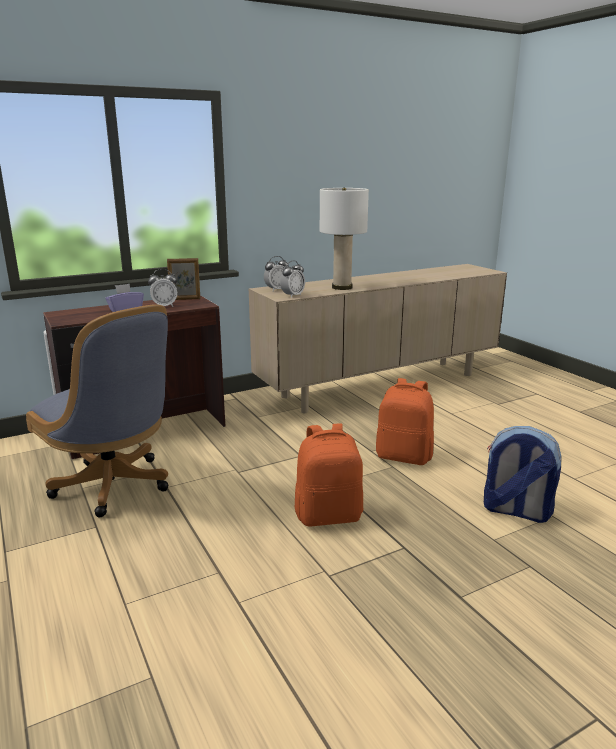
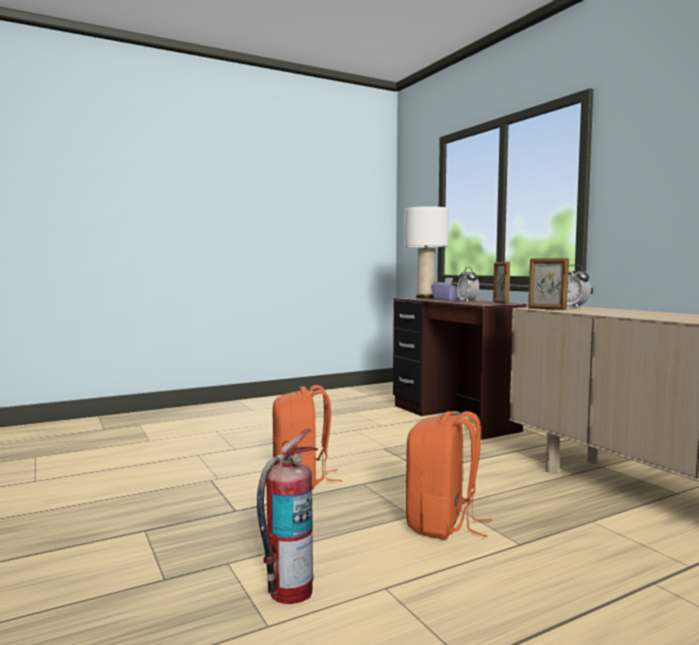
camera: 90 degrees right, 15 degrees down
blue office chair [26,304,168,517] -> none
alarm clock [280,261,305,298] -> picture frame [528,258,569,310]
white table lamp [320,188,369,290] -> white table lamp moved to [404,206,449,299]
backpack [484,426,561,523] -> fire extinguisher [257,429,318,604]

